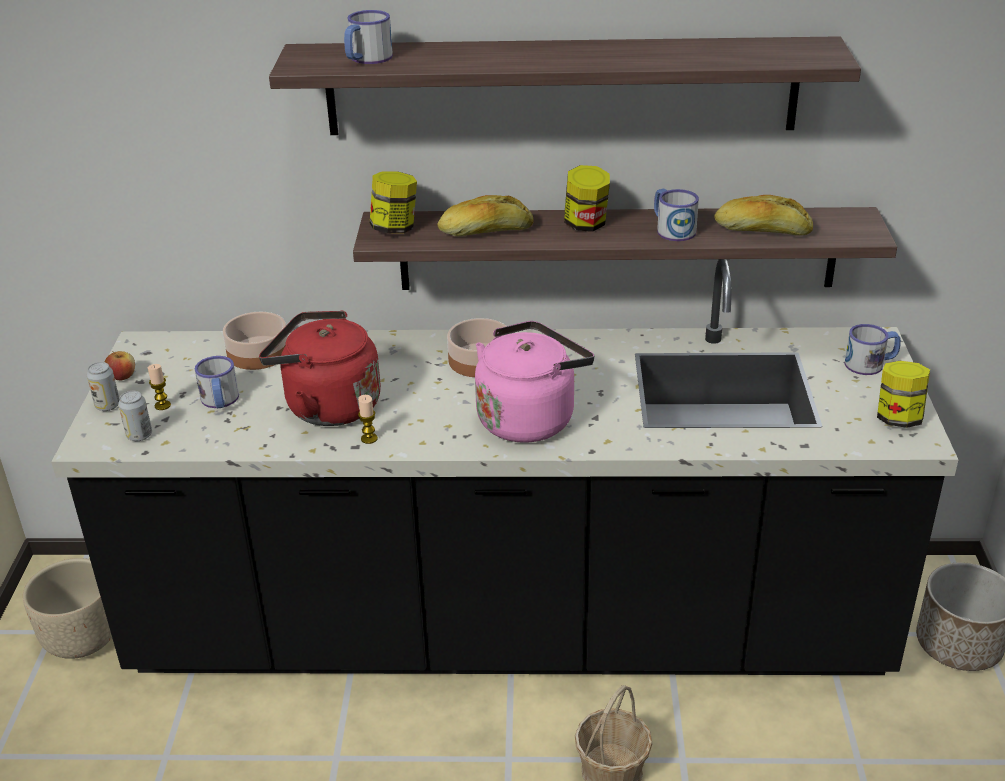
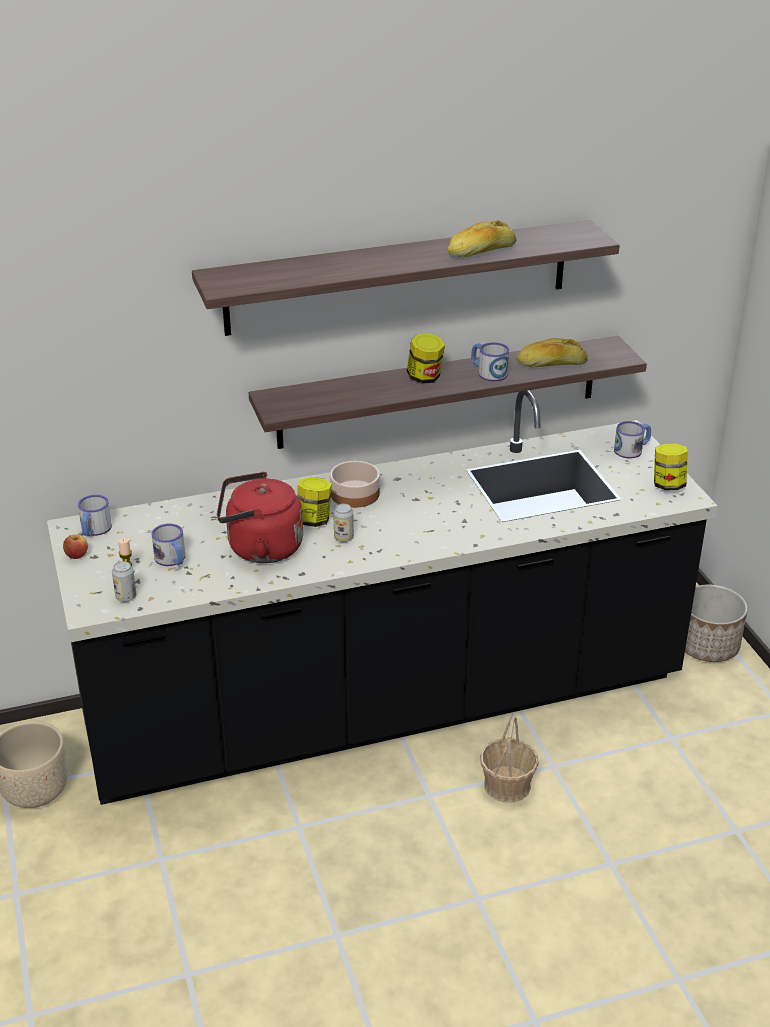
camera: 20 degrees left, 0 degrees up
can [87,362,120,411] -> can moved to [333,504,354,542]
bowl [223,312,288,370] -> none
mug [344,10,393,64] -> mug moved to [78,495,112,536]
candle [358,395,378,444] -> none
jar [370,171,417,234] -> jar moved to [297,477,332,527]
bread [437,195,534,236] -> bread moved to [447,220,516,258]
pink kettle [475,321,594,443] -> none

